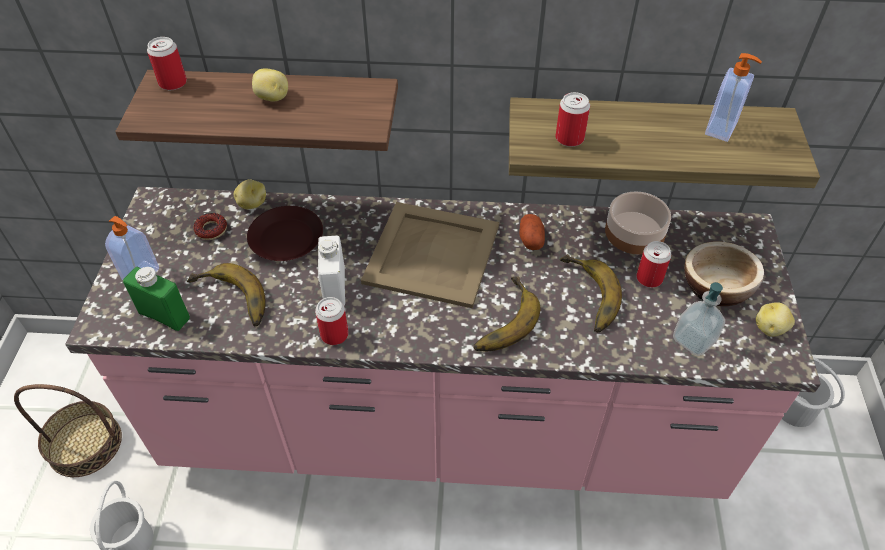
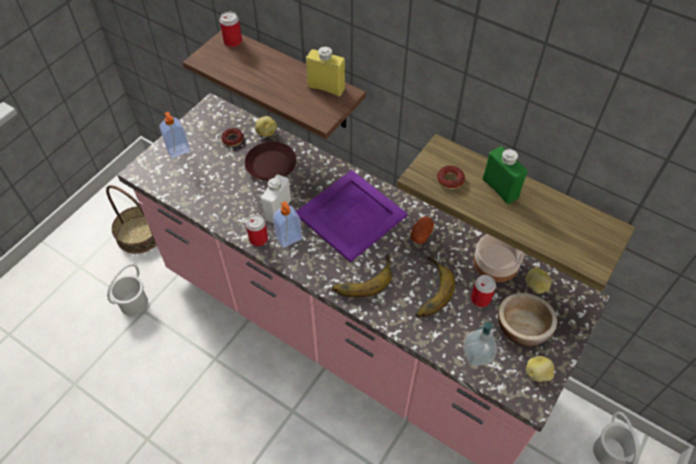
camera: 30 degrees right, 5 degrees up
green bottle [123,267,190,331] -> green bottle moved to [483,146,527,204]
banana [187,263,265,327] -> none
potato [252,68,288,102] -> potato moved to [525,268,551,294]
beige tray [361,202,499,308] -> purple tray [296,170,407,263]
can [556,92,590,147] -> donut [437,166,465,189]
soap dispenser [705,53,762,142] -> soap dispenser moved to [273,201,302,248]
none -> yellow bottle [306,46,345,96]

